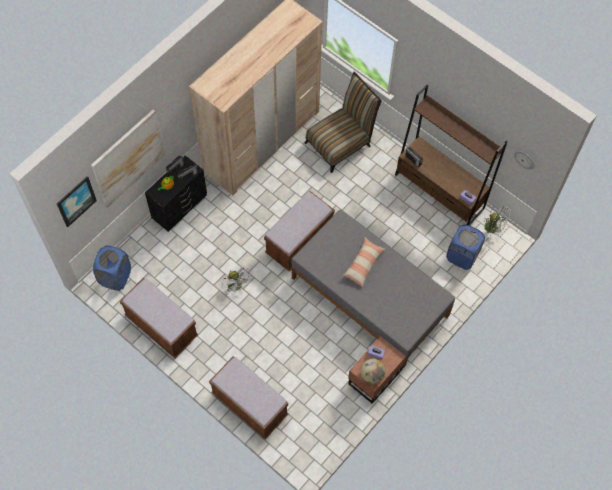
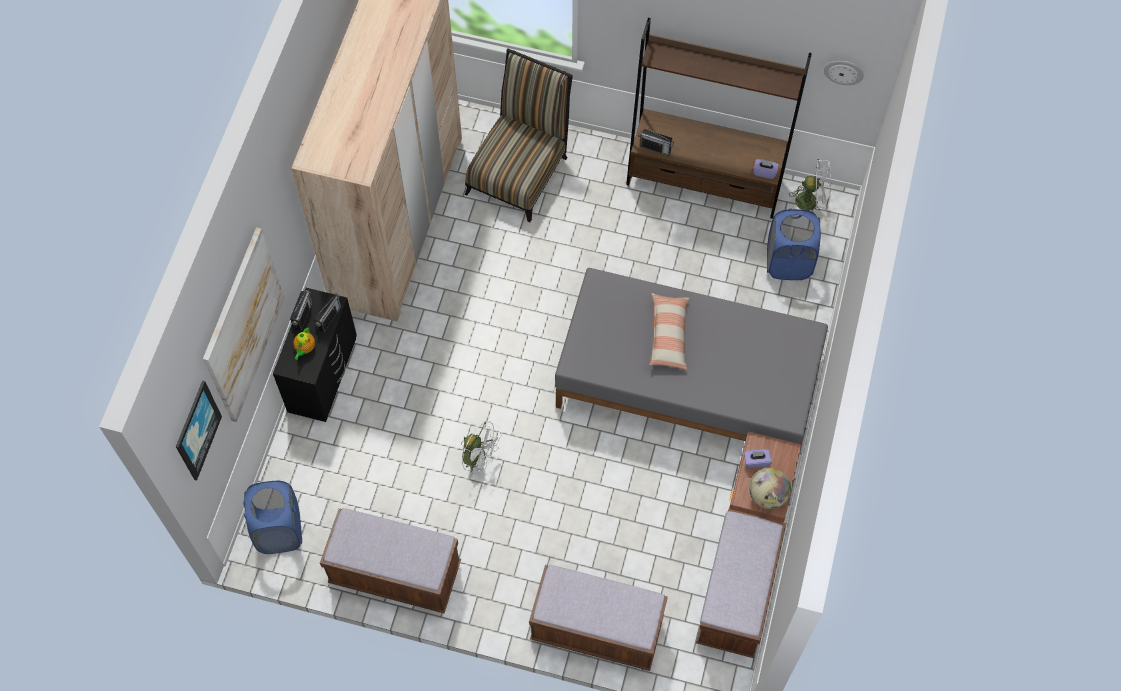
camera: 25 degrees left, 0 degrees up
brown bench [264,191,335,271] -> brown bench moved to [696,509,787,658]

